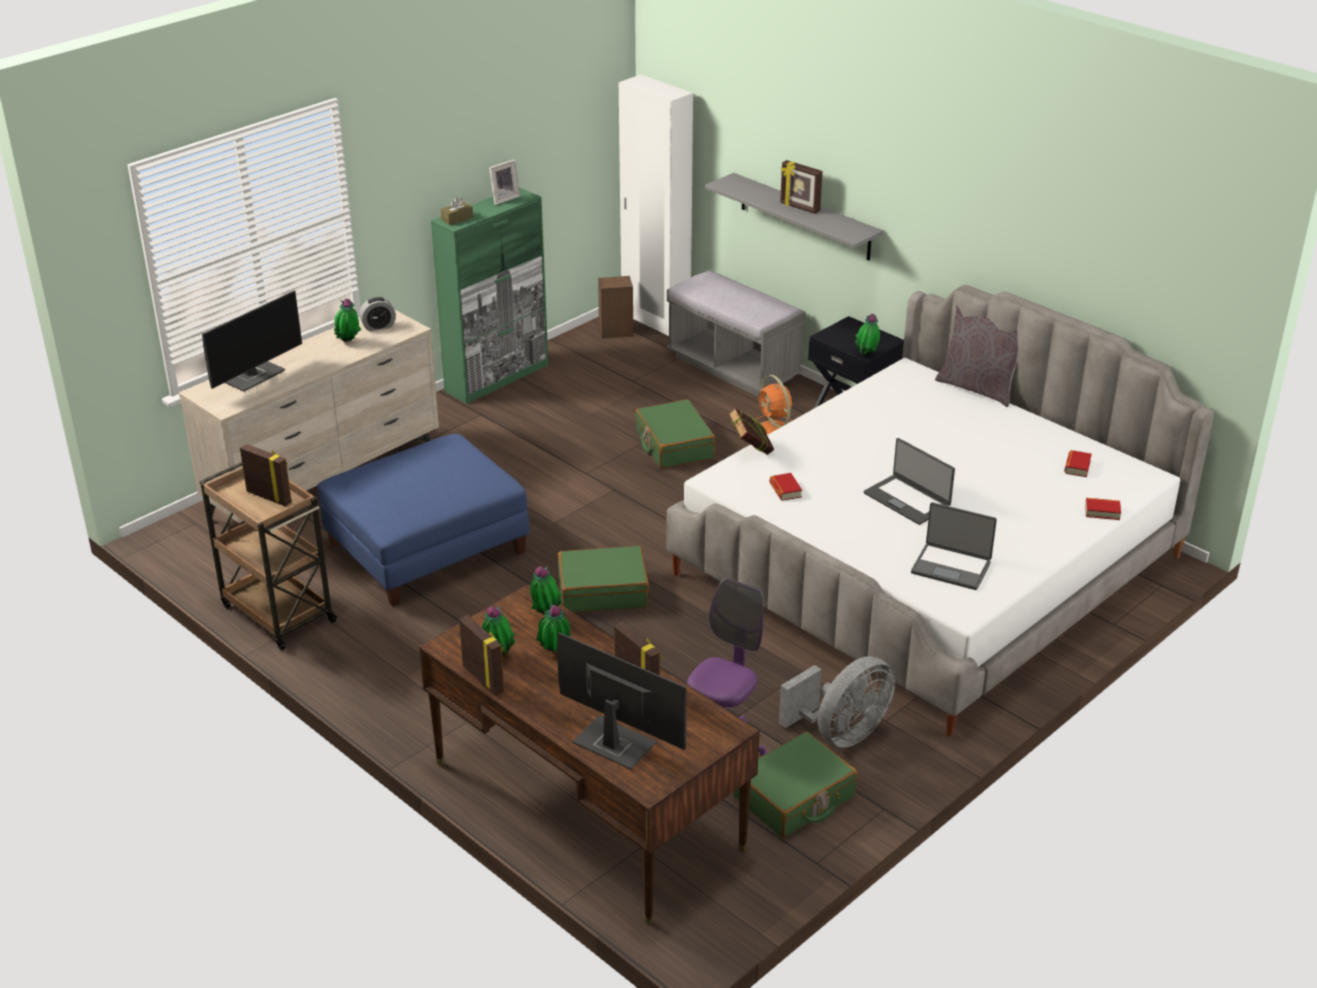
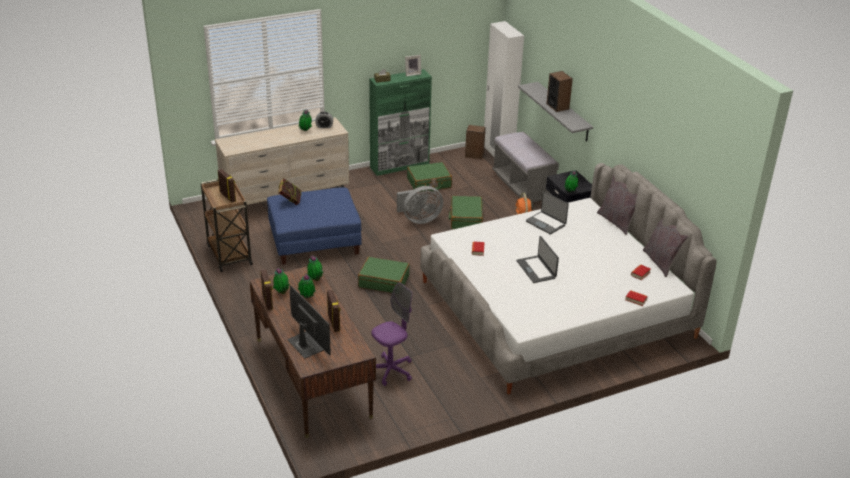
camera: 20 degrees right, 0 degrees up
monitor [202,290,302,392] -> none
book [728,408,774,455] -> book moved to [278,178,302,205]
green suitcase [733,732,857,838] -> green suitcase moved to [407,162,452,192]
grey fan [779,656,895,747] -> grey fan moved to [397,186,443,224]
picture frame [780,160,822,214] -> speaker [547,71,573,112]
laptop [911,502,997,590] -> laptop moved to [526,191,569,235]
none -> grey pillow [643,219,689,277]

